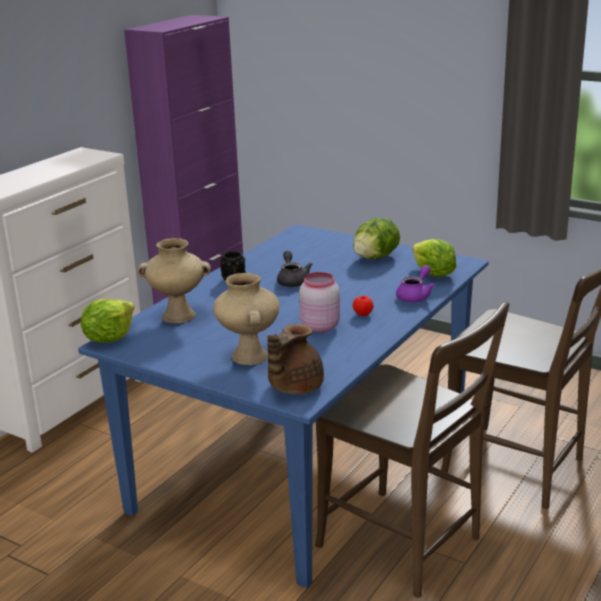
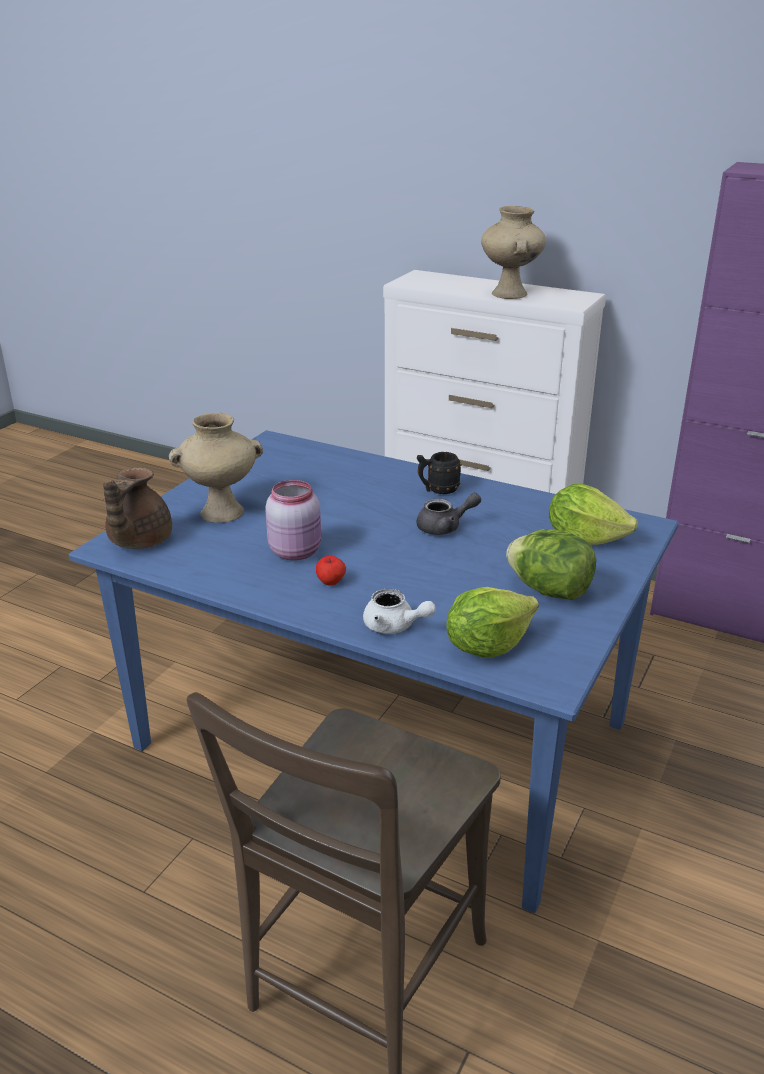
camera: 85 degrees right, 5 degrees up
lettuce [81,299,134,343] -> lettuce moved to [549,484,638,545]
beige vase [137,238,211,324] -> beige vase moved to [481,206,546,299]
brown teapot [268,324,324,395] -> brown teapot turned 105 degrees counterclockwise [103,467,172,549]
brown chair [315,302,510,598] -> none
purple teapot [396,265,435,302] -> white teapot [363,589,436,634]

